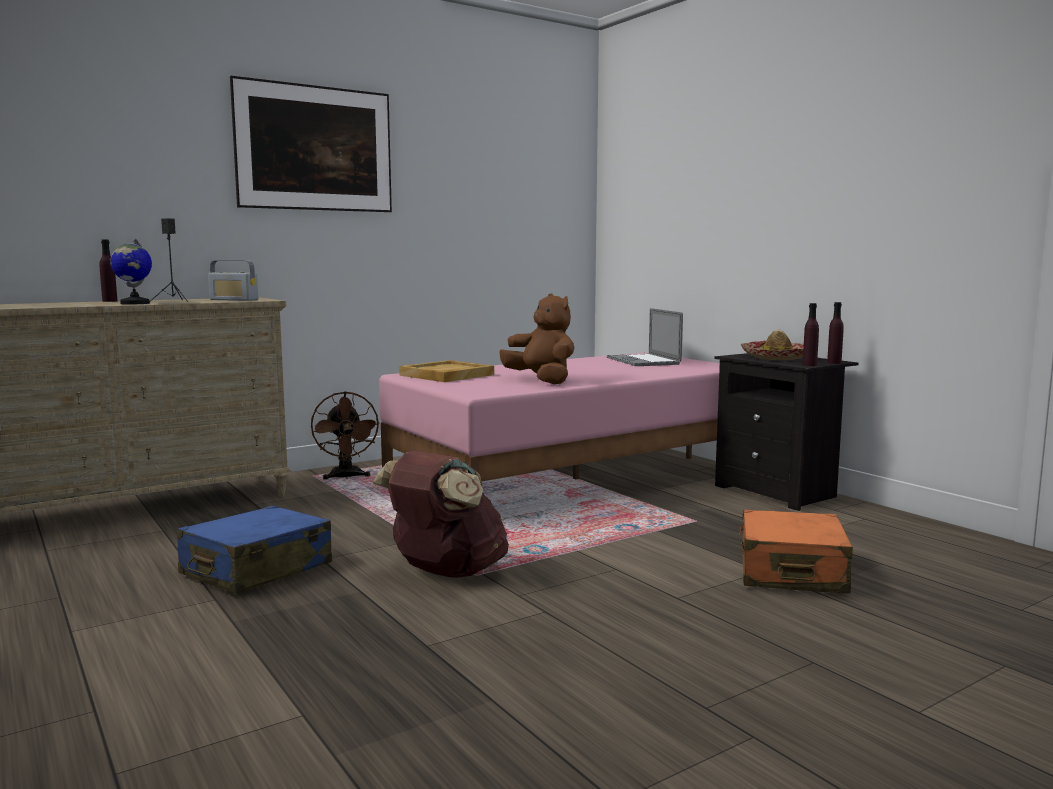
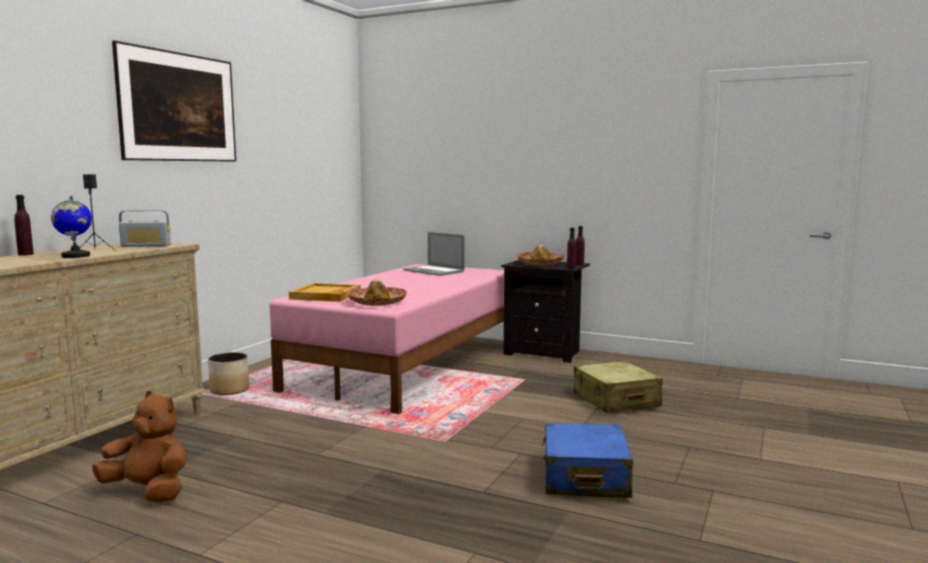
camera: 30 degrees left, 0 degrees up
blue suitcase [177,506,332,594] -> blue suitcase moved to [542,423,633,498]
brown fan [311,391,380,480] -> planter [208,352,249,395]
brown backpack [373,451,509,578] -> none
brown plush toy [500,293,574,384] -> brown plush toy moved to [92,391,187,503]
orange suitcase [738,509,853,594] -> beige suitcase [574,361,663,413]
none -> hat [346,279,407,306]

